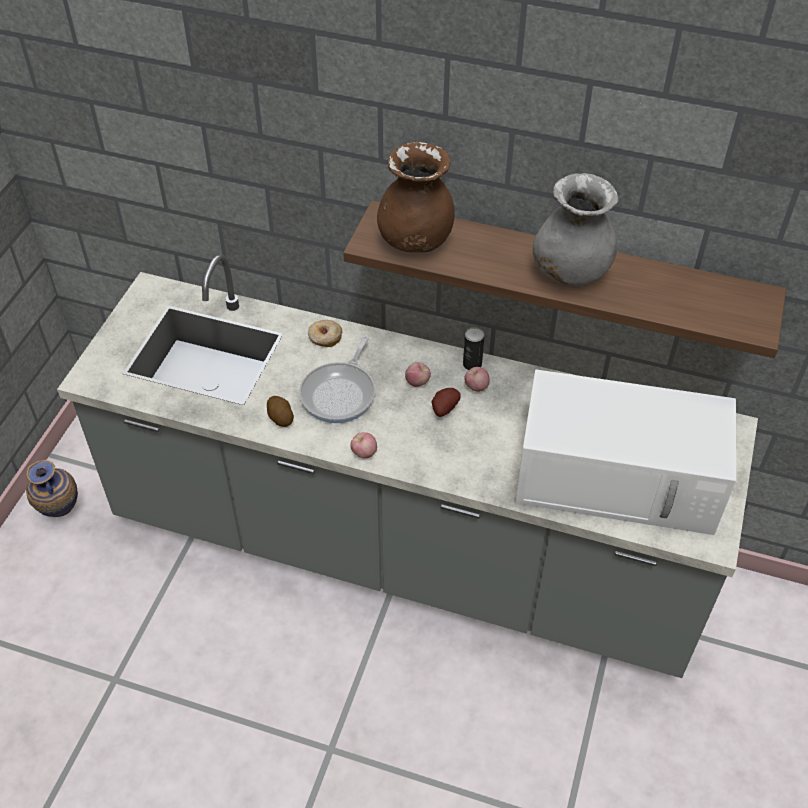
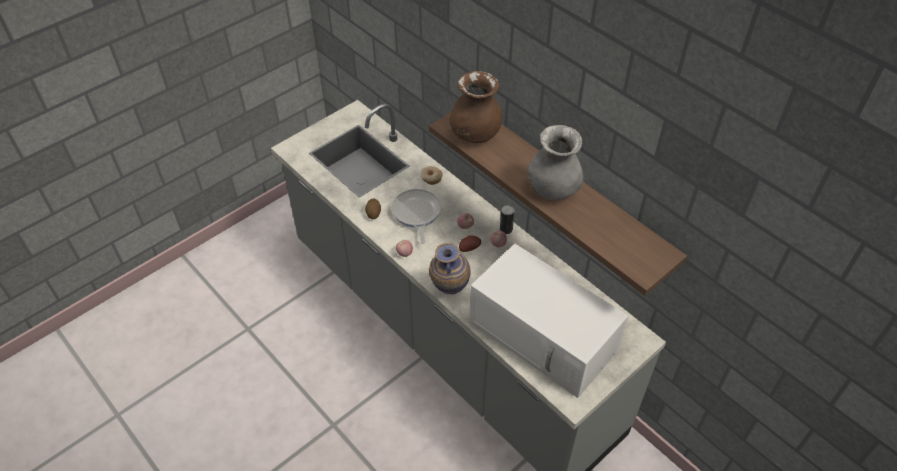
camera: 30 degrees right, 0 degrees up
vase [26,460,78,517] -> vase moved to [429,243,471,294]
frying pan [299,336,375,423] -> frying pan turned 120 degrees clockwise [392,189,441,244]

